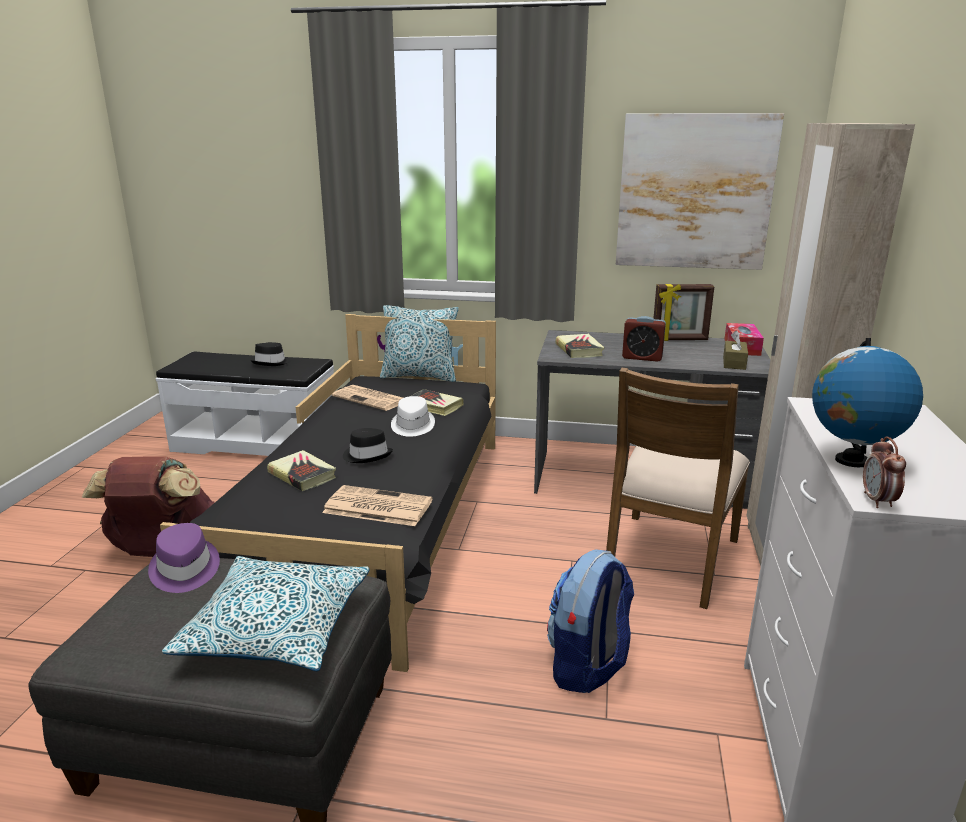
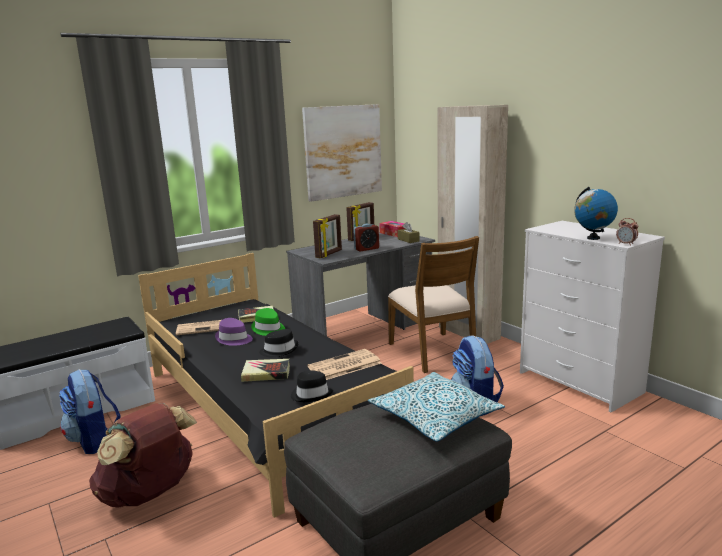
camera: 45 degrees left, 5 degrees down
purple hat [148,523,220,593] -> purple hat moved to [215,318,253,346]
black hat [251,342,291,366] -> black hat moved to [291,370,333,402]
pillow [380,305,459,382] -> none
white hat [391,396,435,437] -> green hat [251,308,285,336]
book [556,334,604,358] -> picture frame [313,214,342,258]
none -> backpack [59,369,121,454]

